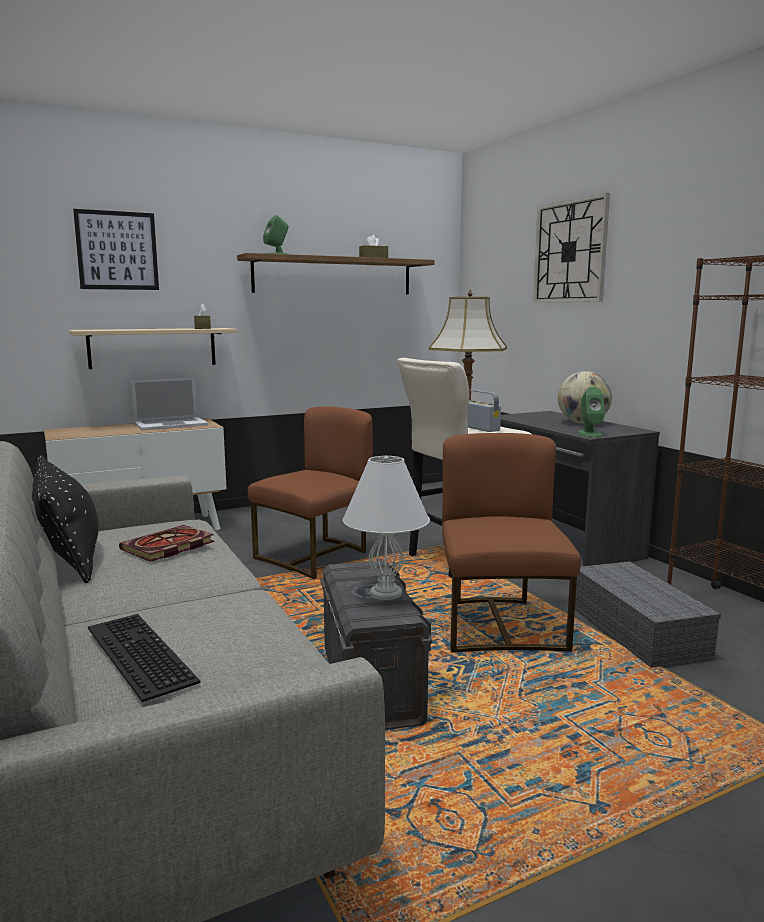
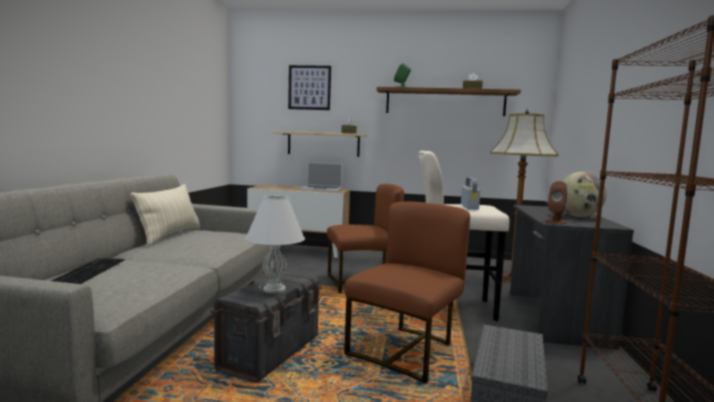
camera: 35 degrees right, 5 degrees down
black pillow [32,455,99,583] -> beige pillow [130,184,200,246]
book [119,525,214,562] -> none
wall clock [533,193,610,303] -> none
green speaker [577,387,605,437] -> brown speaker [545,181,567,224]

